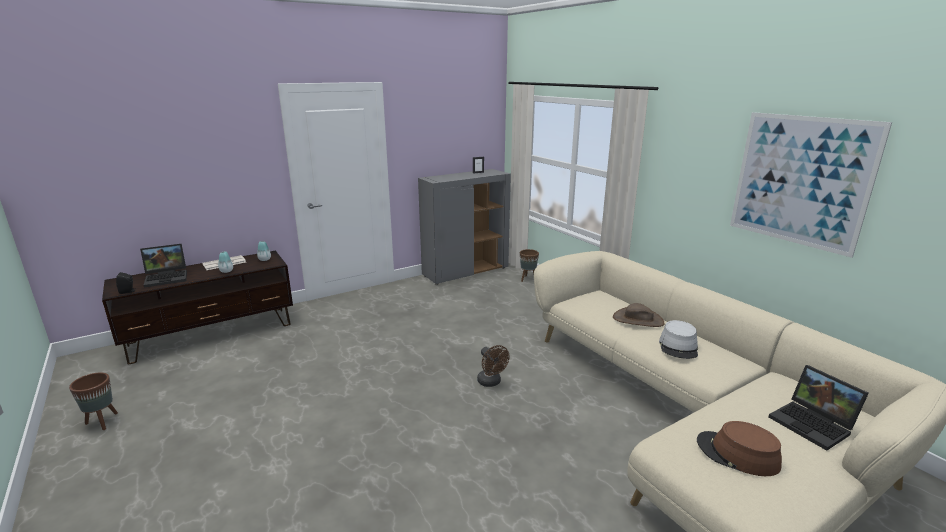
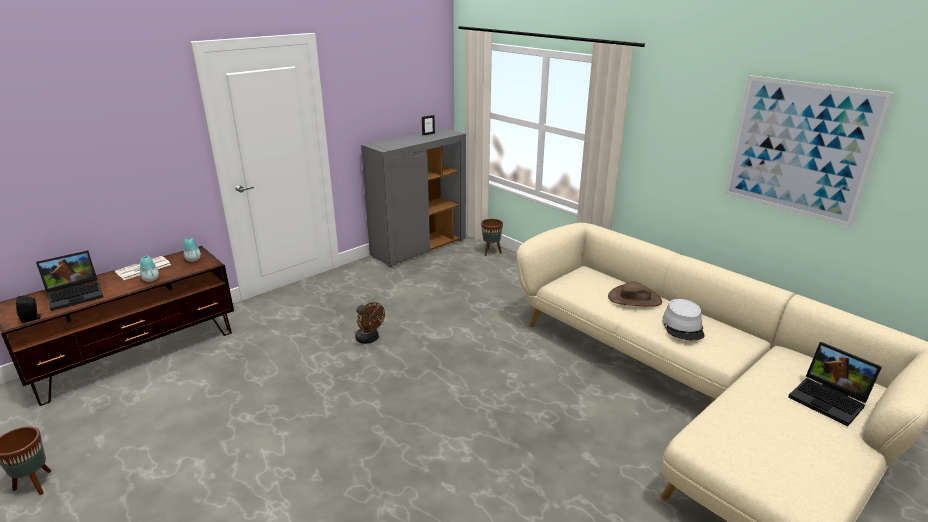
camera: 10 degrees left, 5 degrees up
brown fan [477,345,510,387] -> brown fan moved to [355,302,385,344]
brown hat [697,421,782,476] -> none

